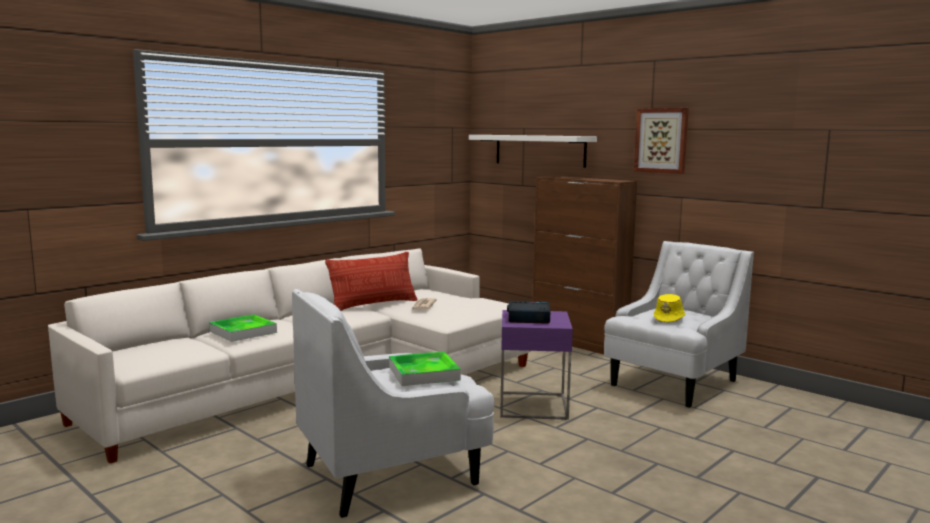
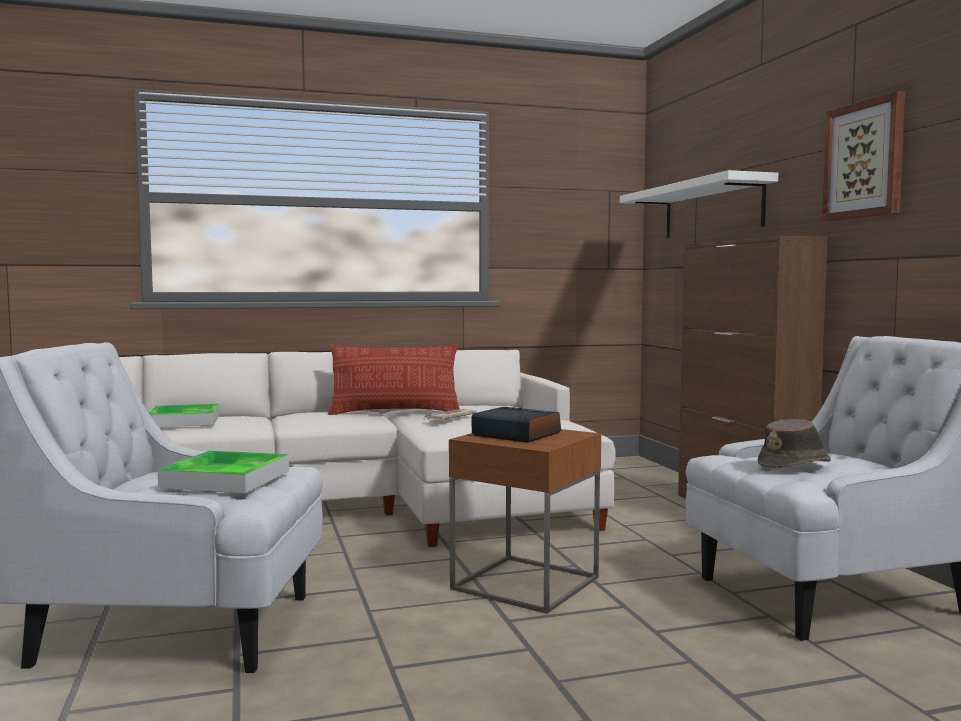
camera: 30 degrees right, 5 degrees down
purple side table [500,310,573,420] -> brown side table [449,429,601,614]
yellow hat [654,294,685,322] -> brown hat [758,419,831,468]

